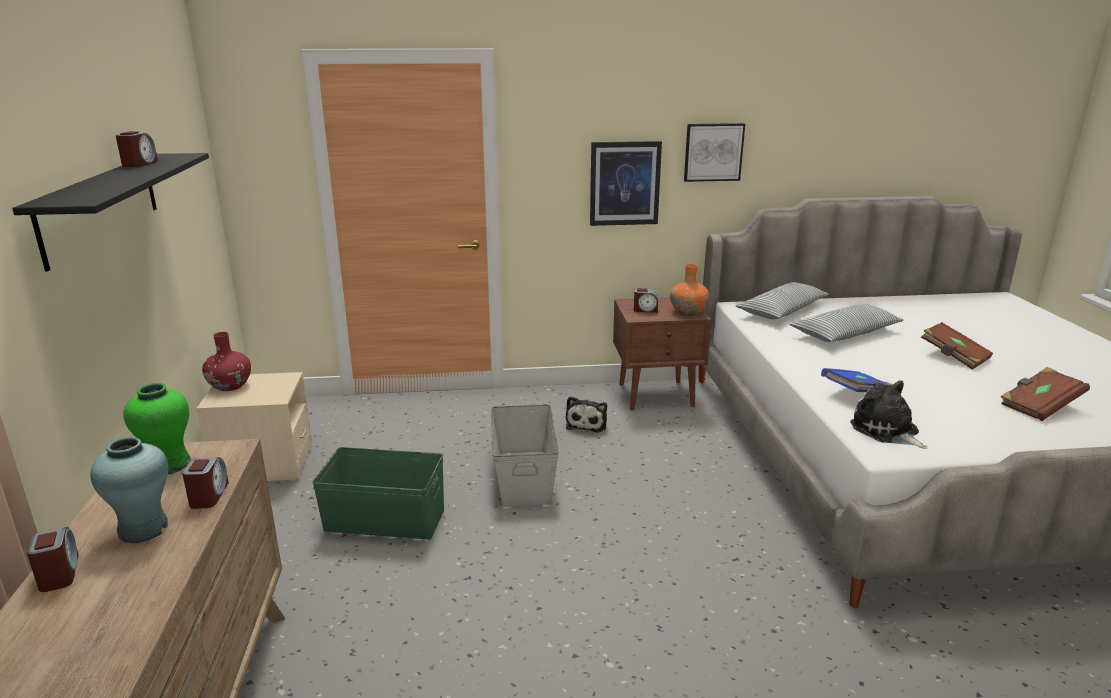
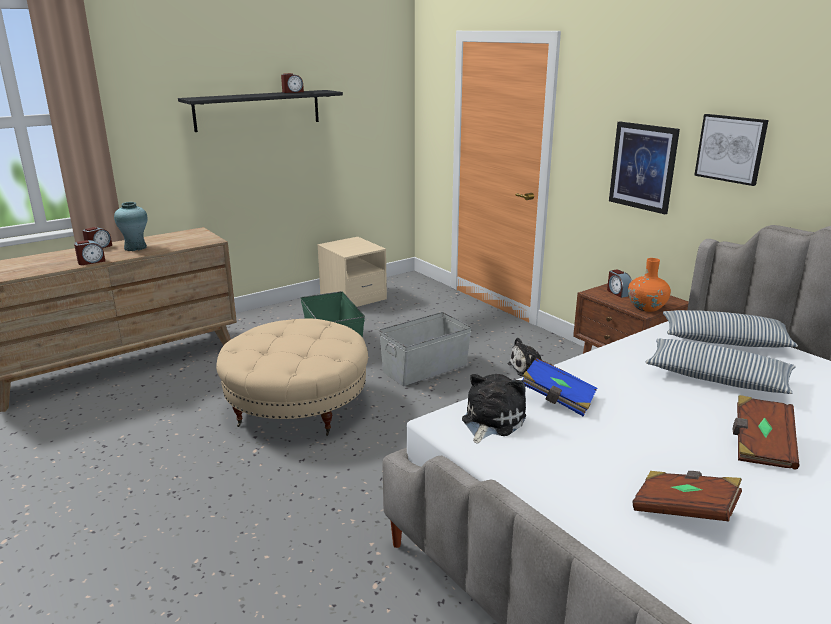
camera: 60 degrees right, 0 degrees up
green vase [123,383,191,474] -> none
alarm clock [182,457,229,509] -> alarm clock moved to [74,240,106,265]
red vase [202,332,251,391] -> none
none -> beige ottoman [216,319,368,436]

